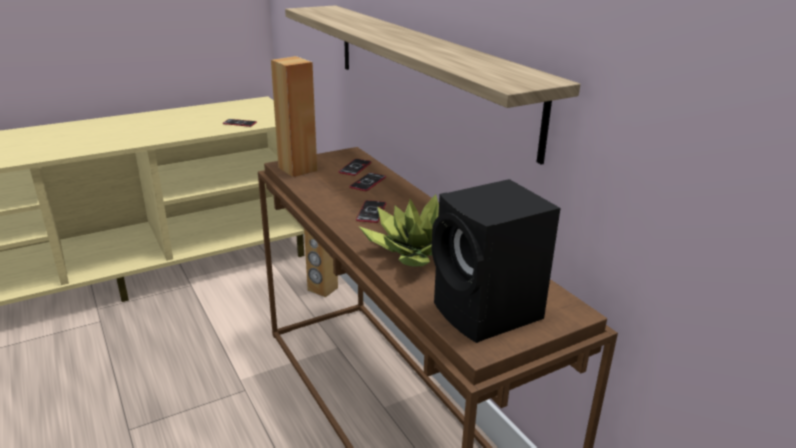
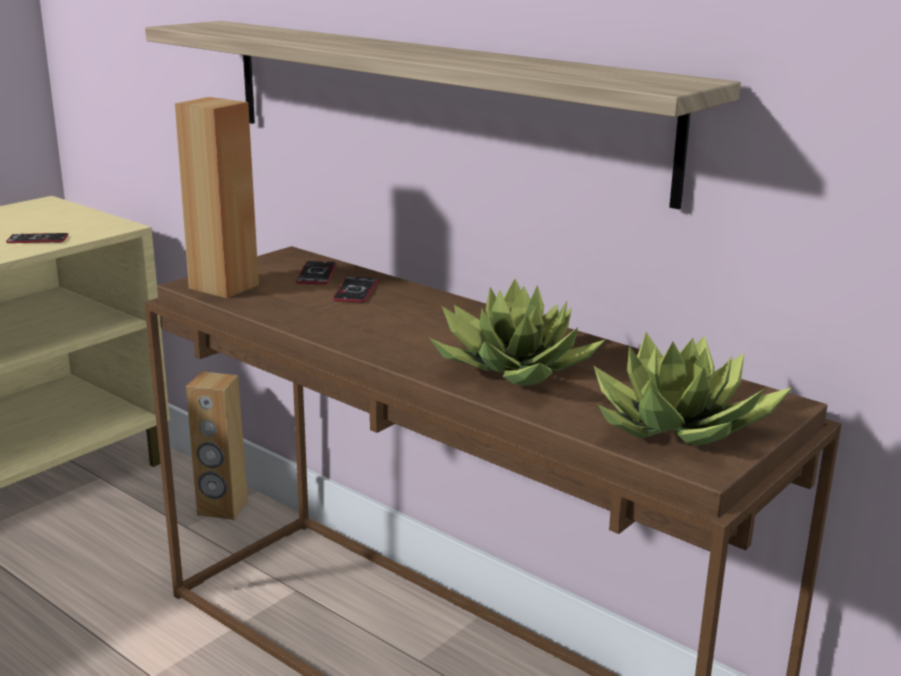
camera: 20 degrees left, 5 degrees down
phone [356,200,386,223] -> none
black speaker [431,179,560,343] -> potted plant [594,332,792,445]

